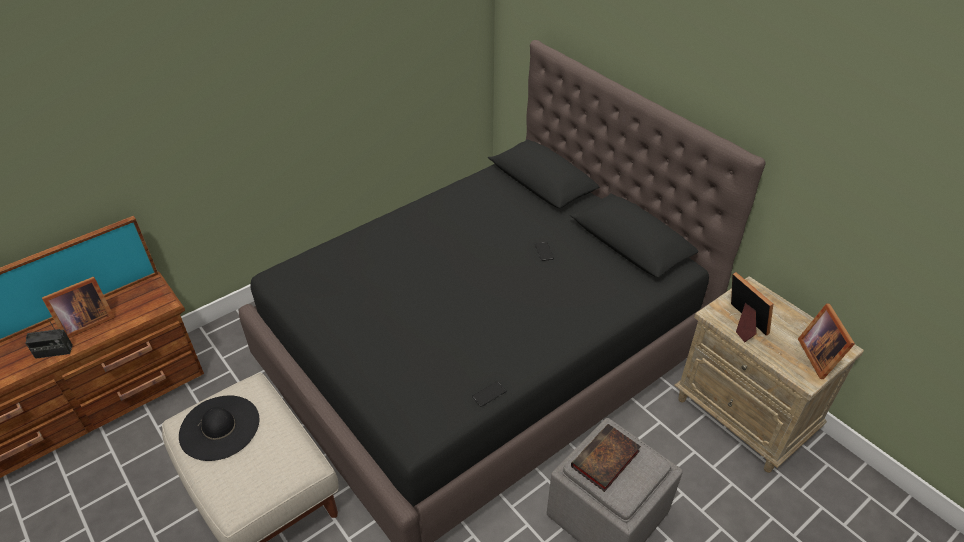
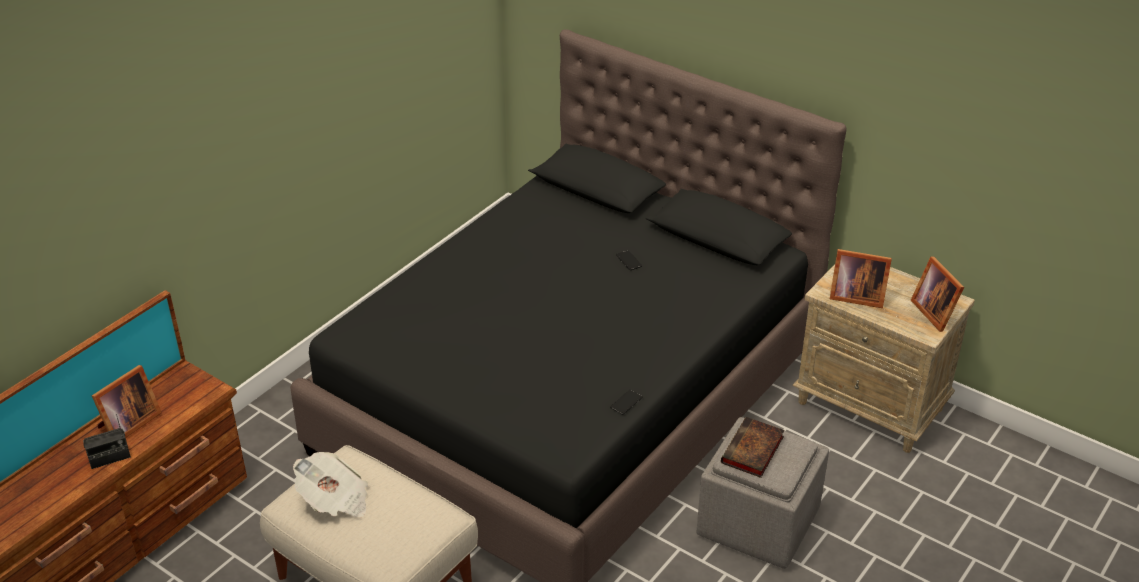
camera: 15 degrees left, 5 degrees down
black hat [179,395,260,461] -> newspaper [293,452,368,517]
picture frame [731,272,773,342] -> picture frame turned 150 degrees clockwise [830,249,892,308]

